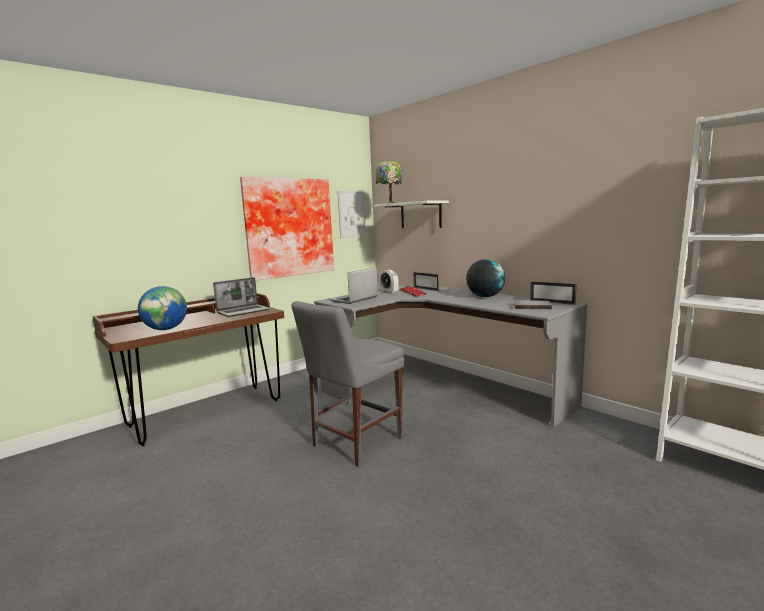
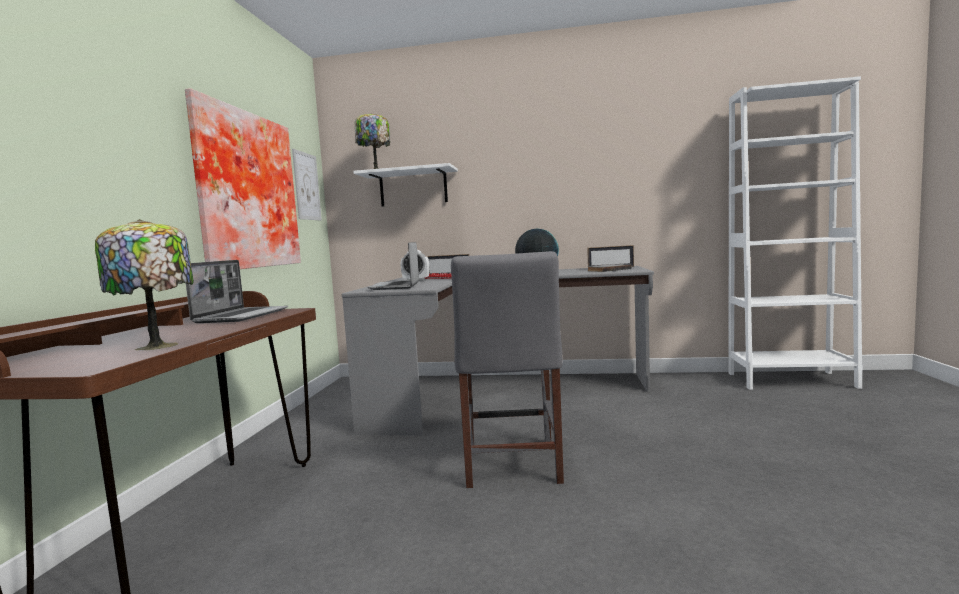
camera: 40 degrees left, 5 degrees down
globe [138,286,187,330] -> table lamp [95,219,194,350]

